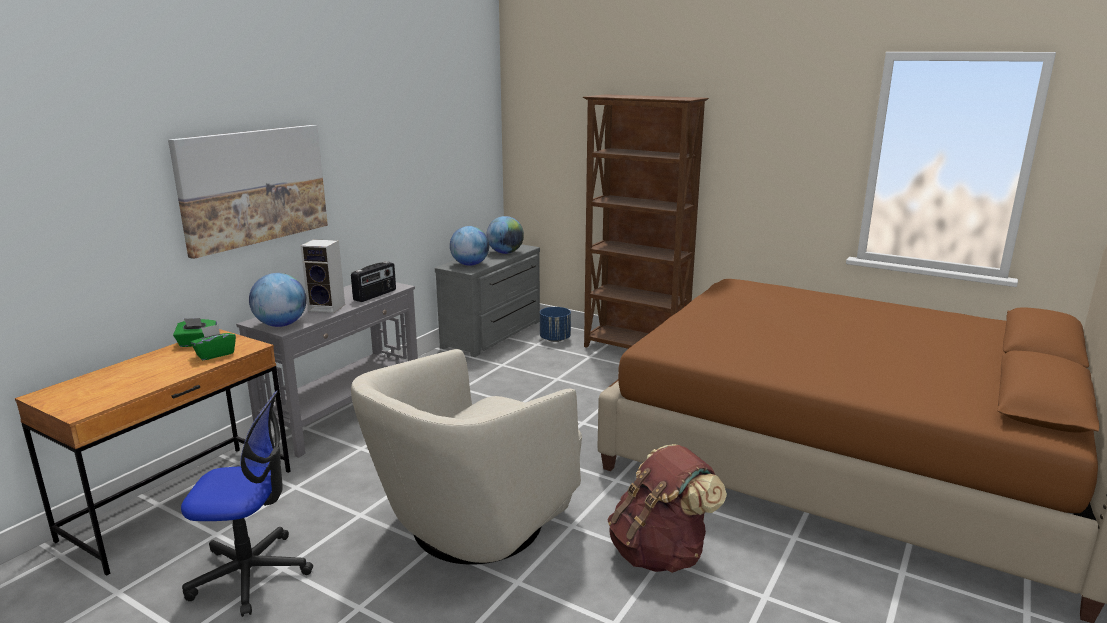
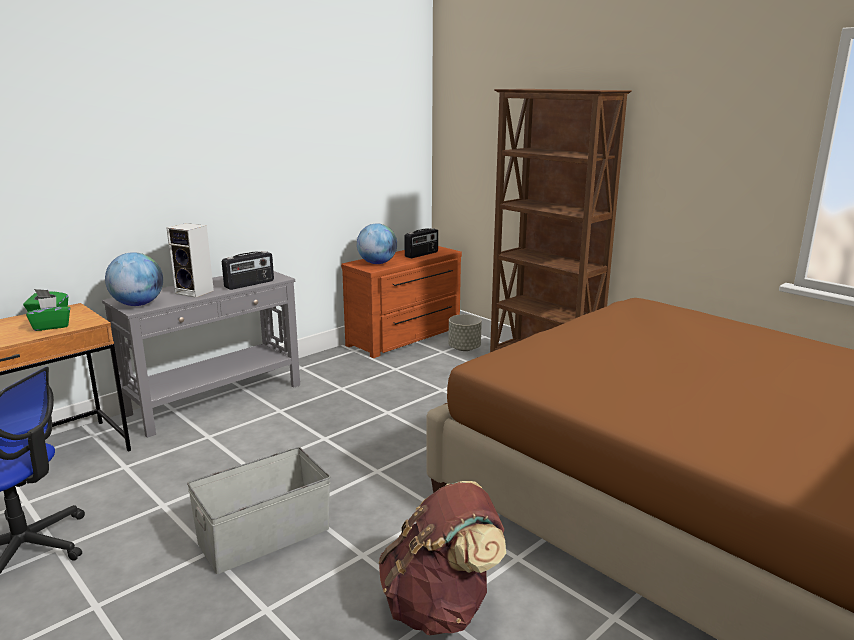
camera: 15 degrees right, 0 degrees up
picture [168,125,328,259] -> none
beige armchair [351,349,582,565] -> grey storage box [187,447,331,574]
grey dresser [435,244,540,357] -> brown dresser [341,246,462,358]
globe [486,216,524,254] -> radio [405,228,438,258]
blue planter [540,307,571,342] -> grey planter [448,314,482,351]

